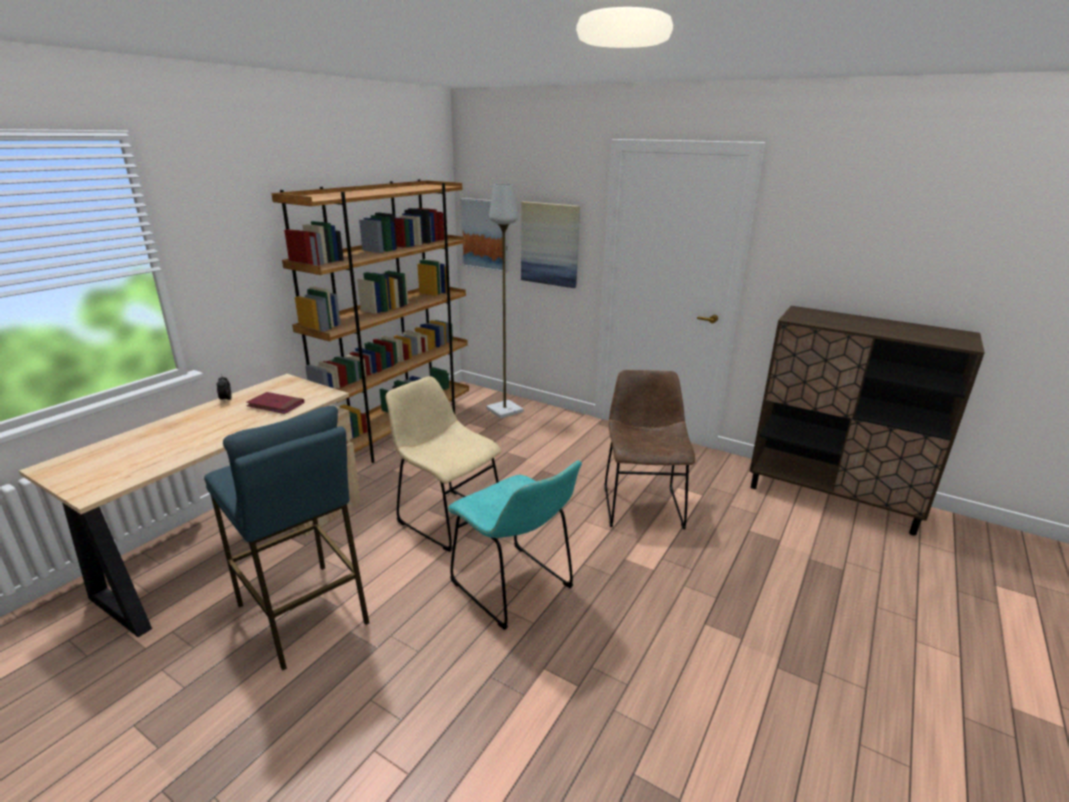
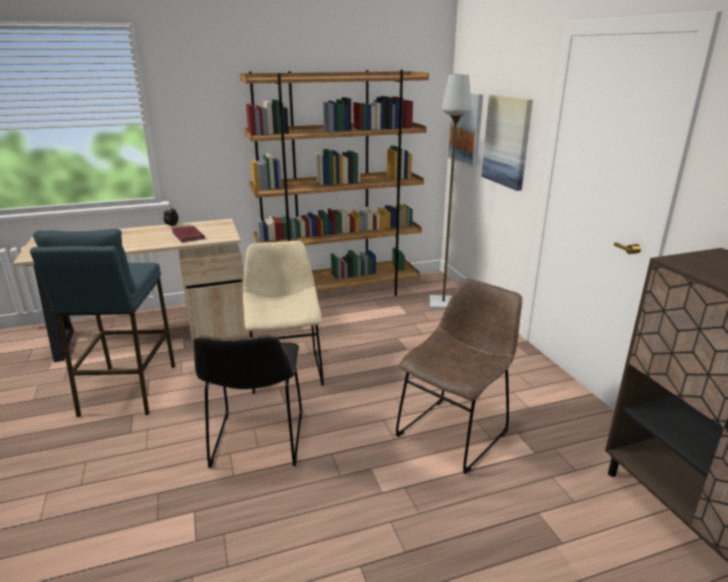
camera: 40 degrees right, 0 degrees up
turquoise chair [448,460,582,630] -> black chair [193,335,302,468]

